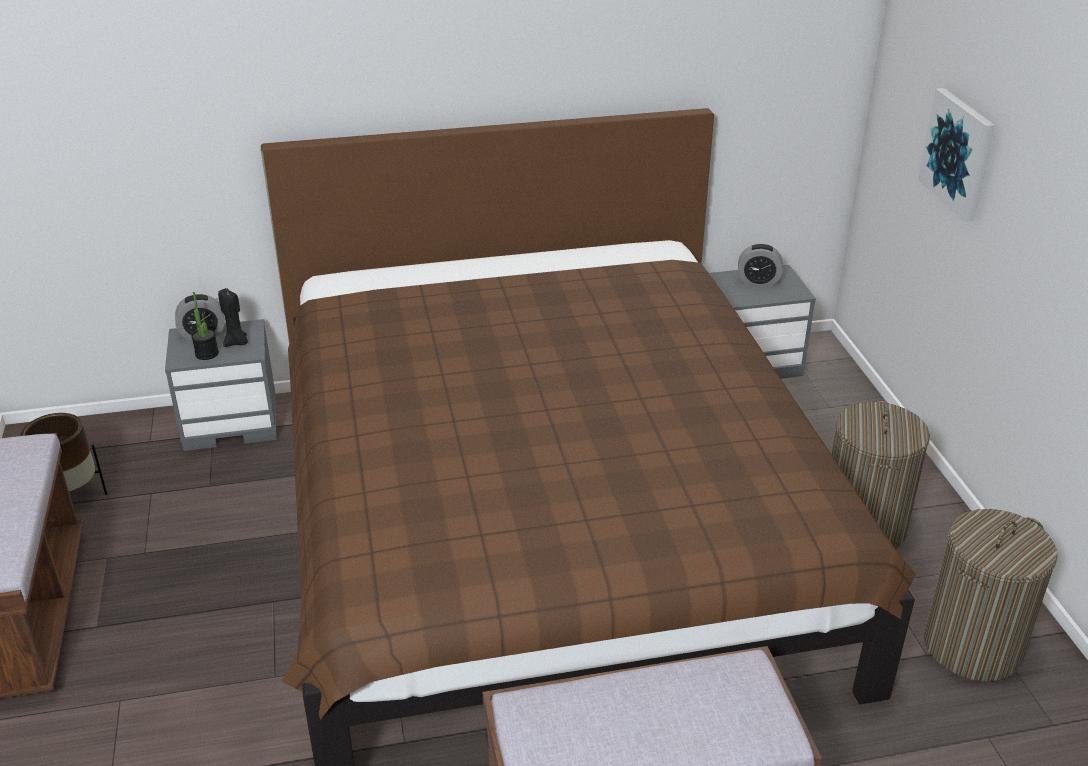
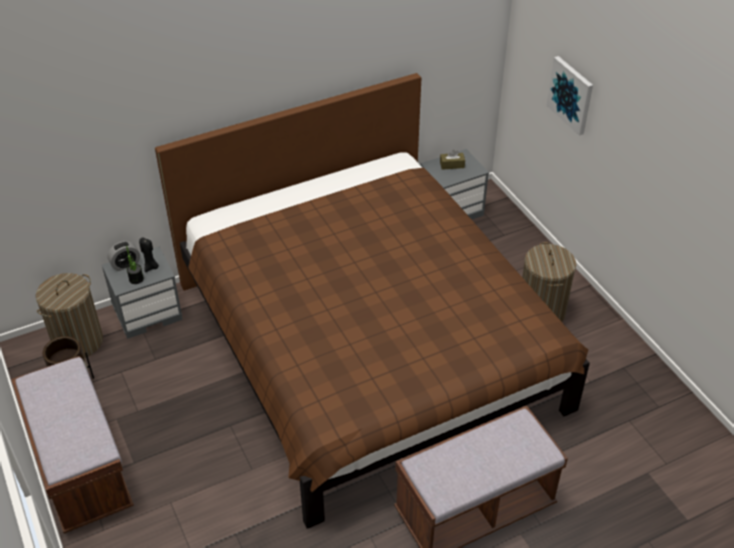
camera: 15 degrees left, 10 degrees up
alarm clock [738,244,783,286] -> brown tissue box [440,150,465,170]
laundry basket [924,509,1058,681] -> laundry basket moved to [36,273,103,358]

